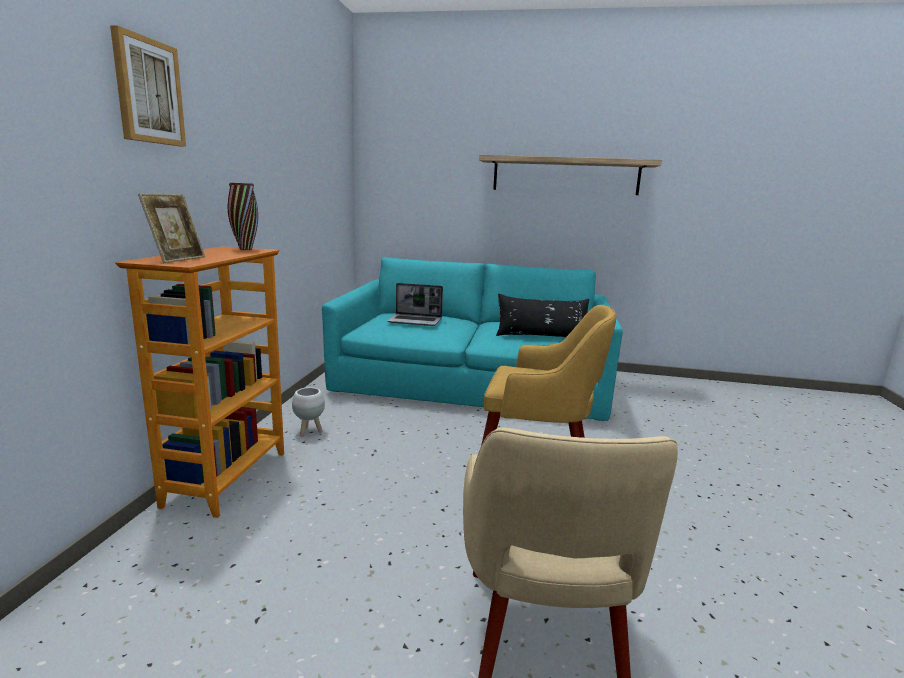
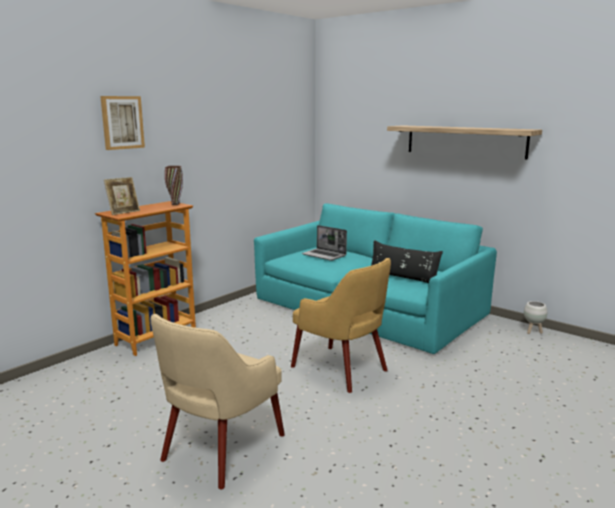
camera: 30 degrees right, 0 degrees up
white planter [292,387,325,437] -> white planter moved to [524,301,547,334]

